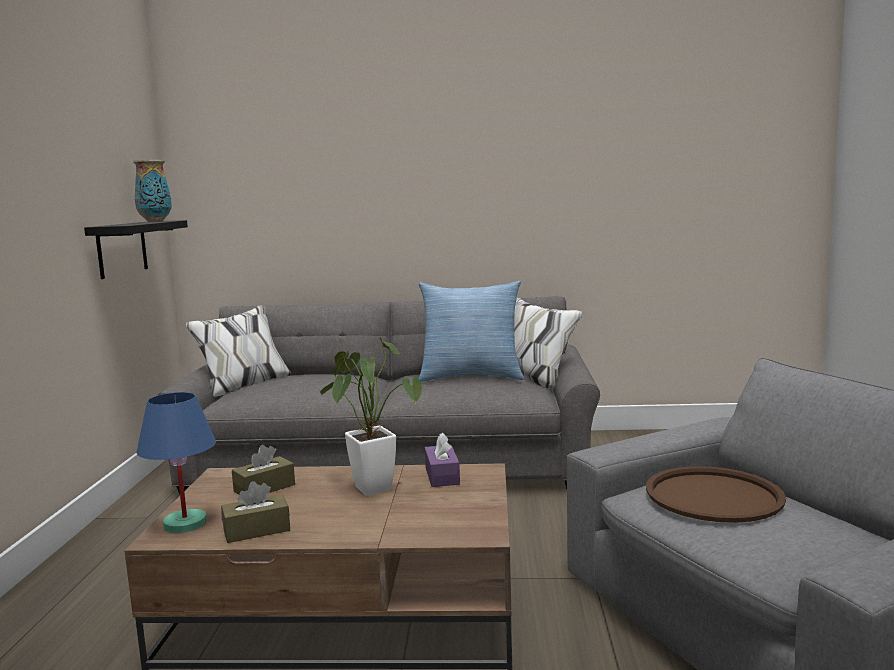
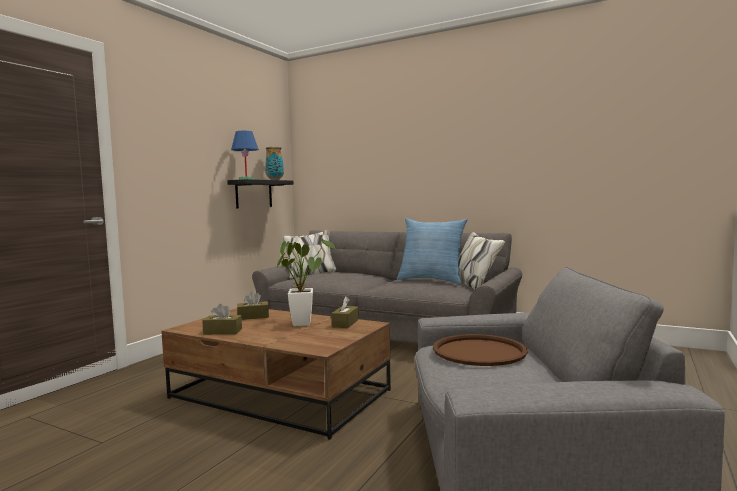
camera: 25 degrees right, 5 degrees down
blue table lamp [136,392,216,533] -> blue table lamp moved to [231,131,259,180]
purple tissue box [425,433,460,487] -> brown tissue box [331,296,359,328]

